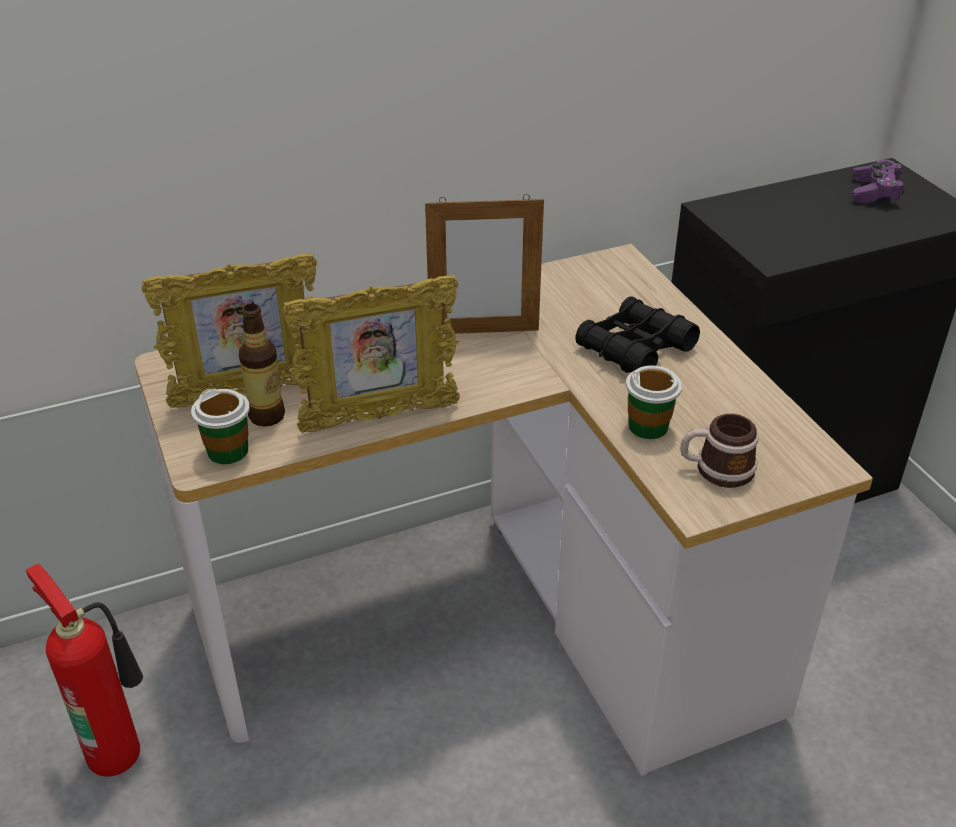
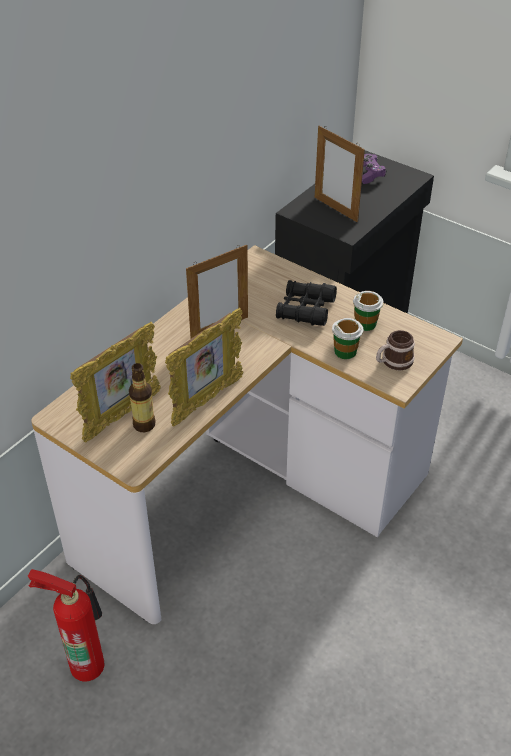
camera: 30 degrees left, 5 degrees up
cup [191,388,250,464] -> cup moved to [353,291,384,331]
none -> picture frame [315,126,365,222]

